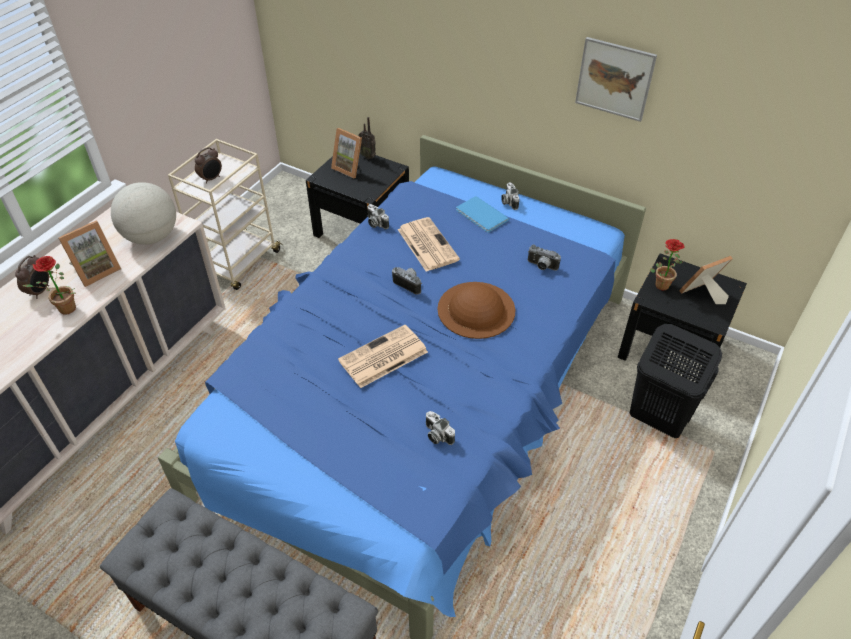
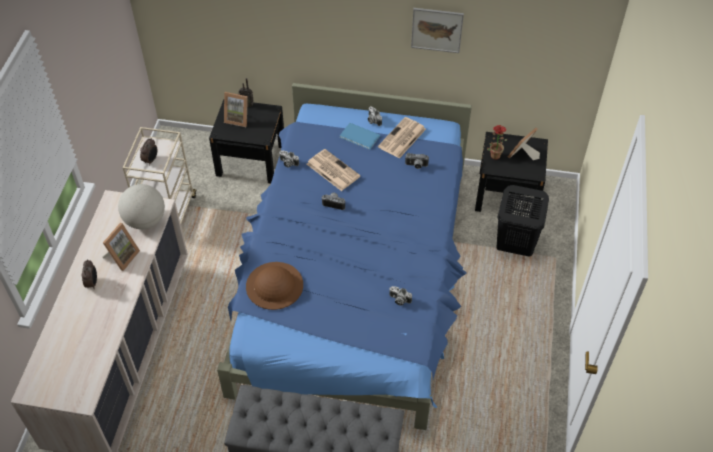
camera: 20 degrees left, 5 degrees up
potted plant [22,256,76,315] -> none
newspaper [338,325,428,388] -> newspaper moved to [378,117,426,159]
brown hat [437,282,515,339] -> brown hat moved to [246,262,303,310]

